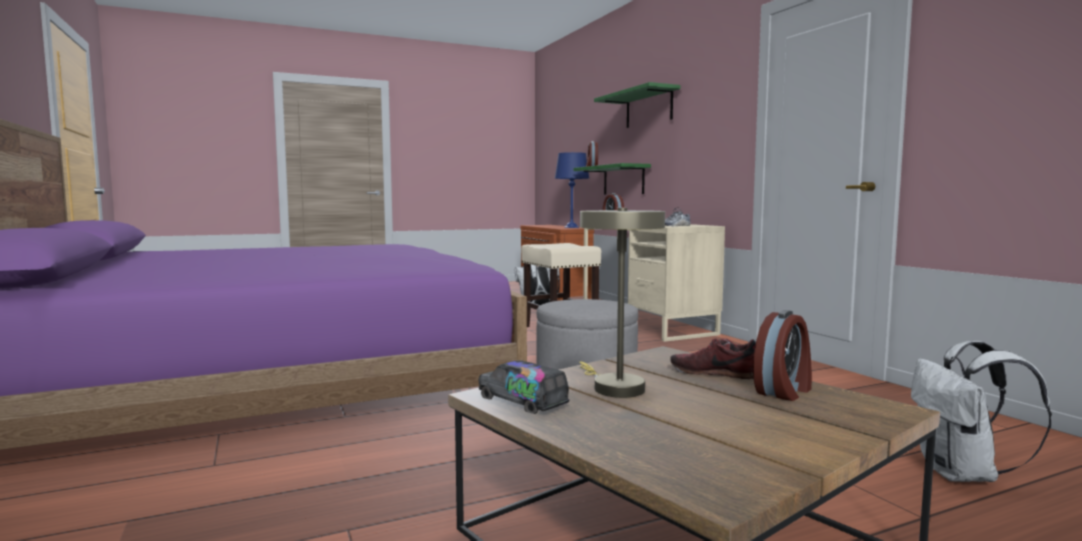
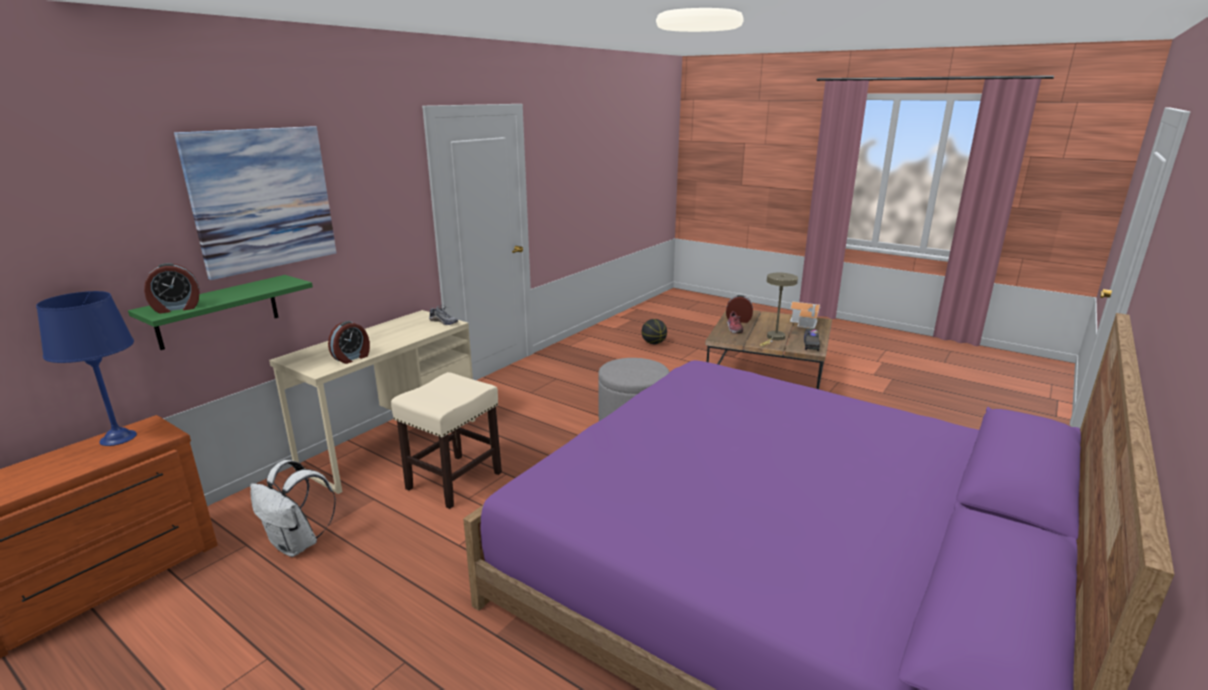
camera: 120 degrees left, 15 degrees up
green shelf [594,82,681,128] -> picture [174,126,336,280]
white backpack [911,340,1052,482] -> basketball [642,319,667,344]
none -> toy house [790,301,820,329]

